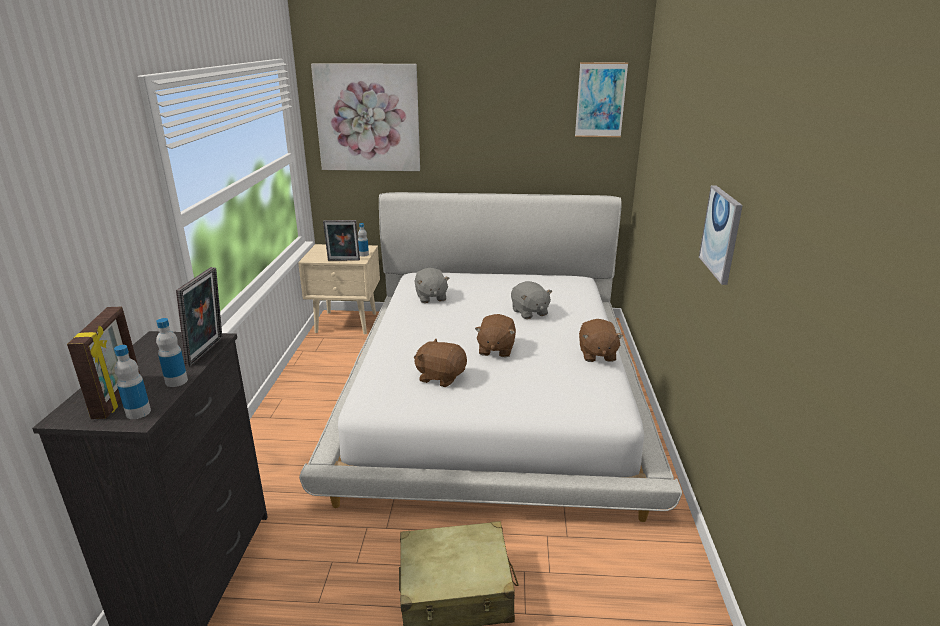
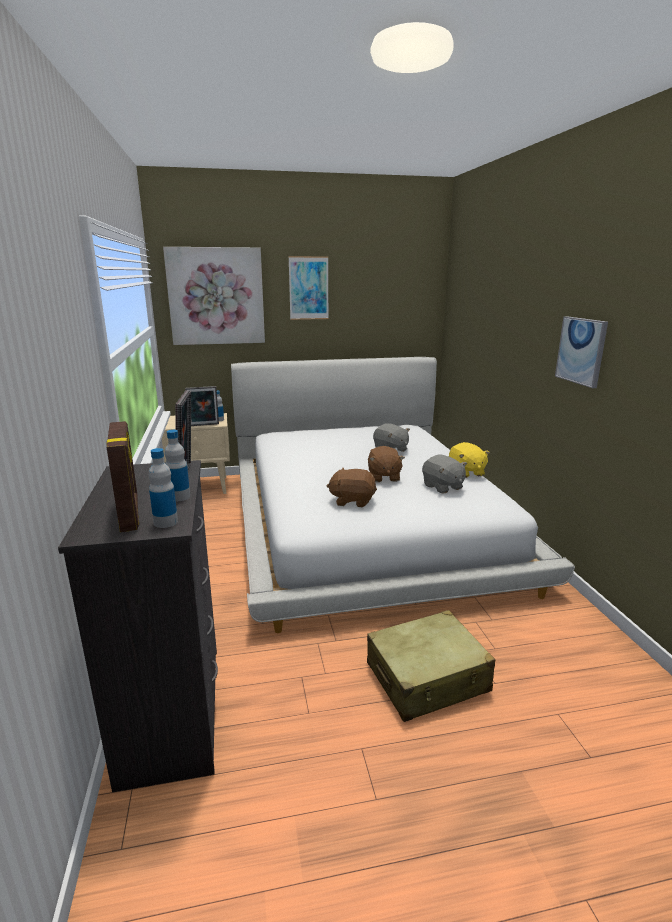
camera: 15 degrees left, 5 degrees down
grey plush toy [414,268,450,303] -> grey plush toy moved to [422,455,467,494]
picture [575,62,628,137] -> picture moved to [288,256,329,320]
brown plush toy [579,319,623,362] -> yellow plush toy [449,442,490,478]

